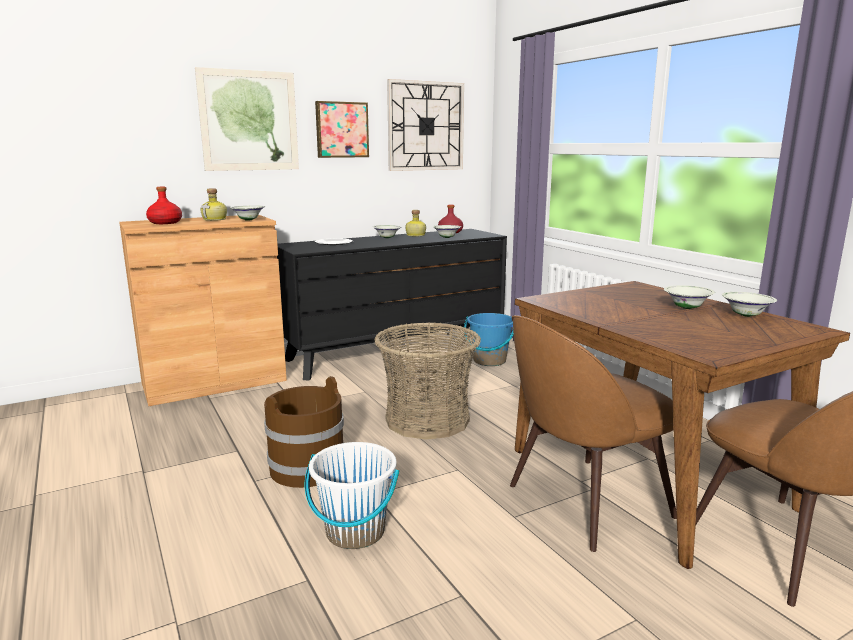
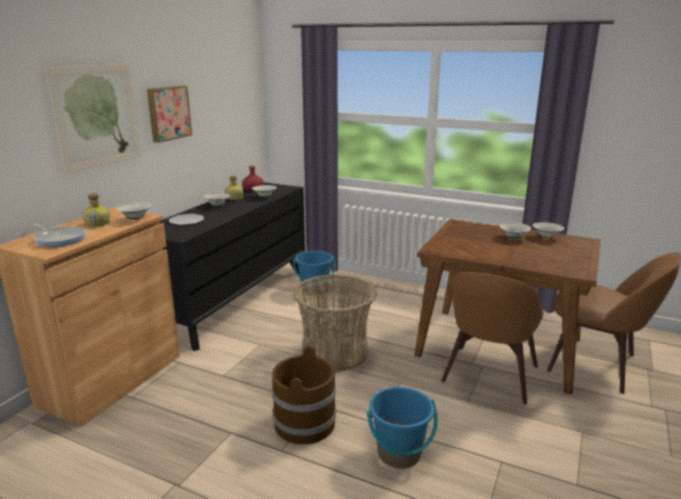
camera: 35 degrees left, 5 degrees up
red bottle [146,187,182,224] -> frying pan [32,224,86,247]
white bucket [305,442,399,549] -> blue bucket [366,387,438,469]
wall clock [387,79,464,171] -> none

